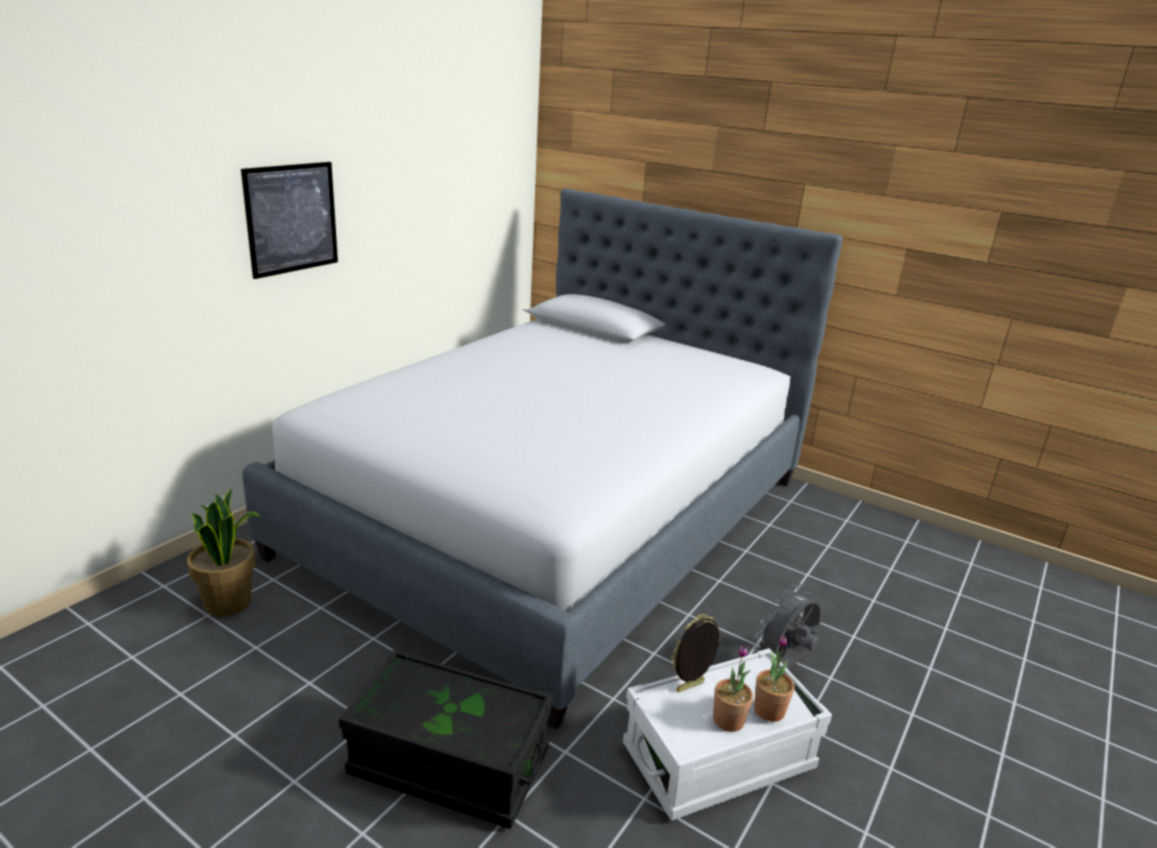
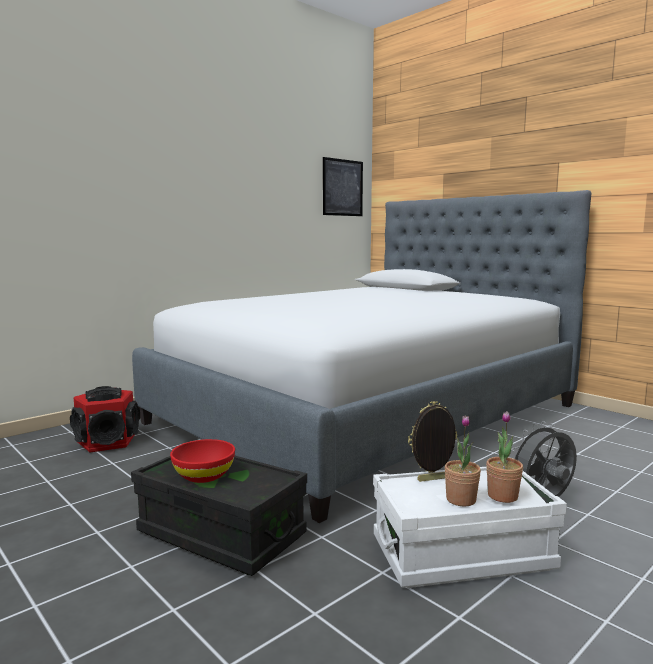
camera: 15 degrees right, 15 degrees down
potted plant [187,489,261,617] -> speaker [70,386,140,453]
picture [241,162,338,279] -> picture moved to [323,157,363,216]
none -> red bowl [170,439,235,483]

